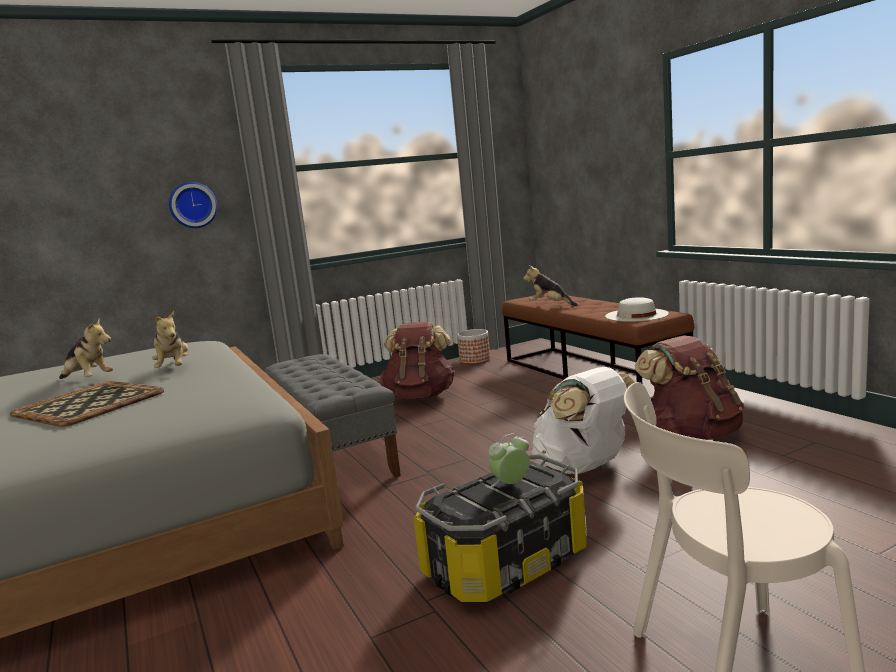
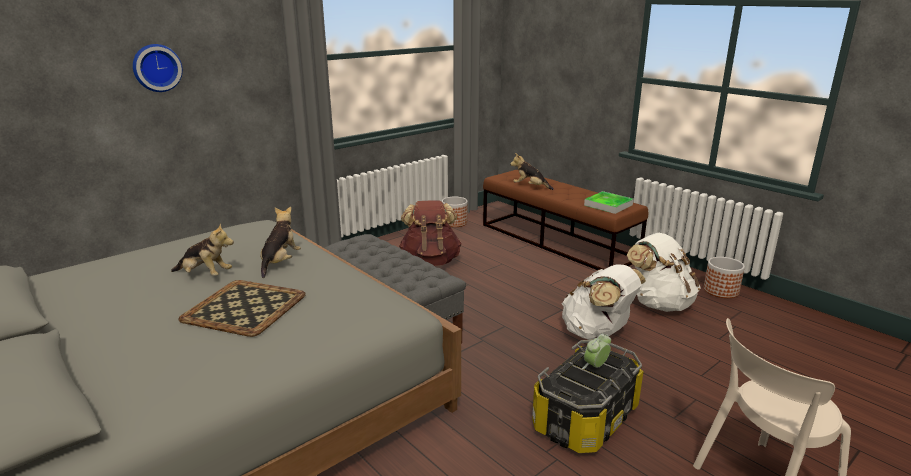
camera: 15 degrees left, 10 degrees up
plush toy [152,311,188,368] -> plush toy turned 135 degrees counterclockwise [260,207,301,278]
wall clock [169,182,217,228] -> wall clock moved to [133,44,183,92]
white hat [605,297,669,322] -> tray [584,191,633,214]
brown backpack [635,335,744,440] -> white backpack [627,233,701,312]
none -> planter [704,257,745,298]

